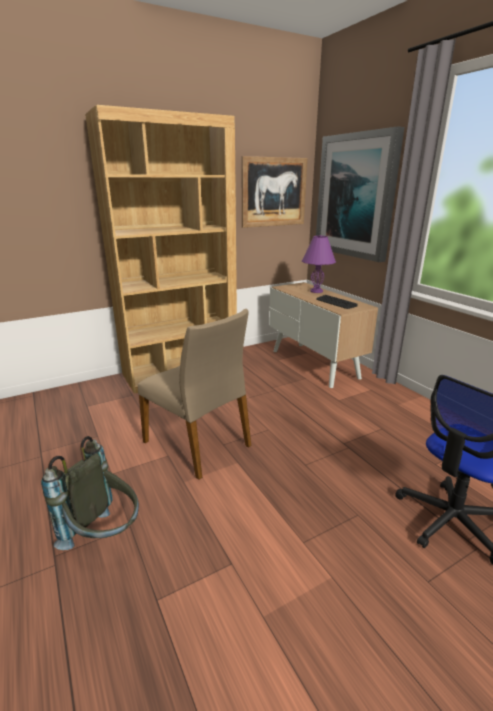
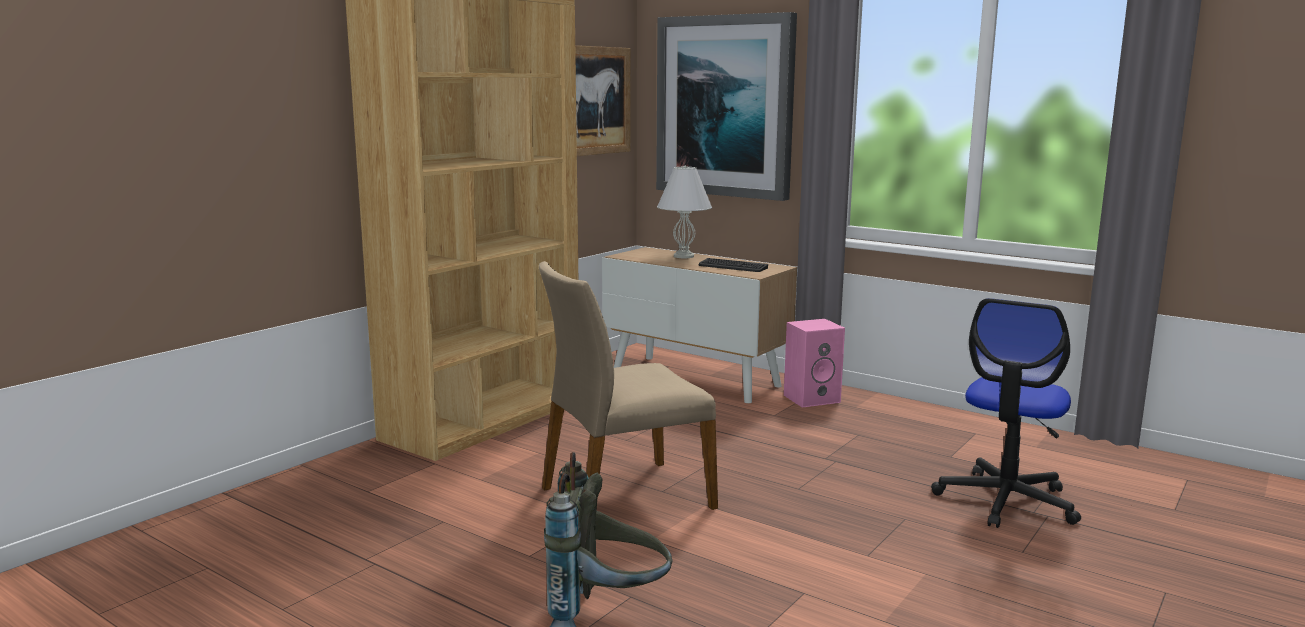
camera: 25 degrees left, 10 degrees down
beige chair [138,309,251,480] -> beige chair turned 135 degrees clockwise [539,261,718,510]
purple table lamp [302,235,336,293] -> white table lamp [657,166,712,258]
none -> pink speaker [784,319,845,408]

